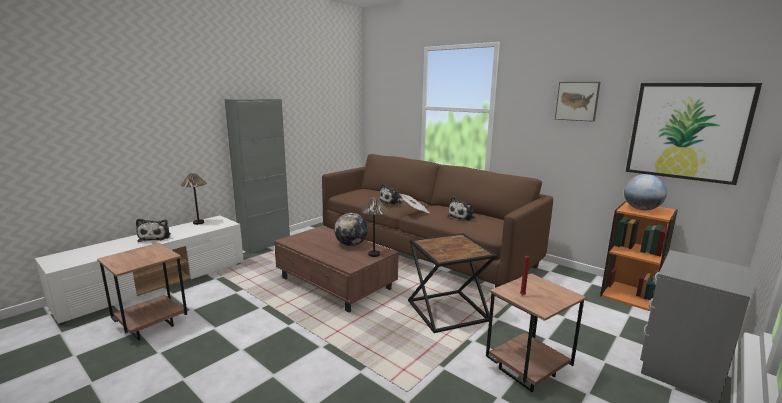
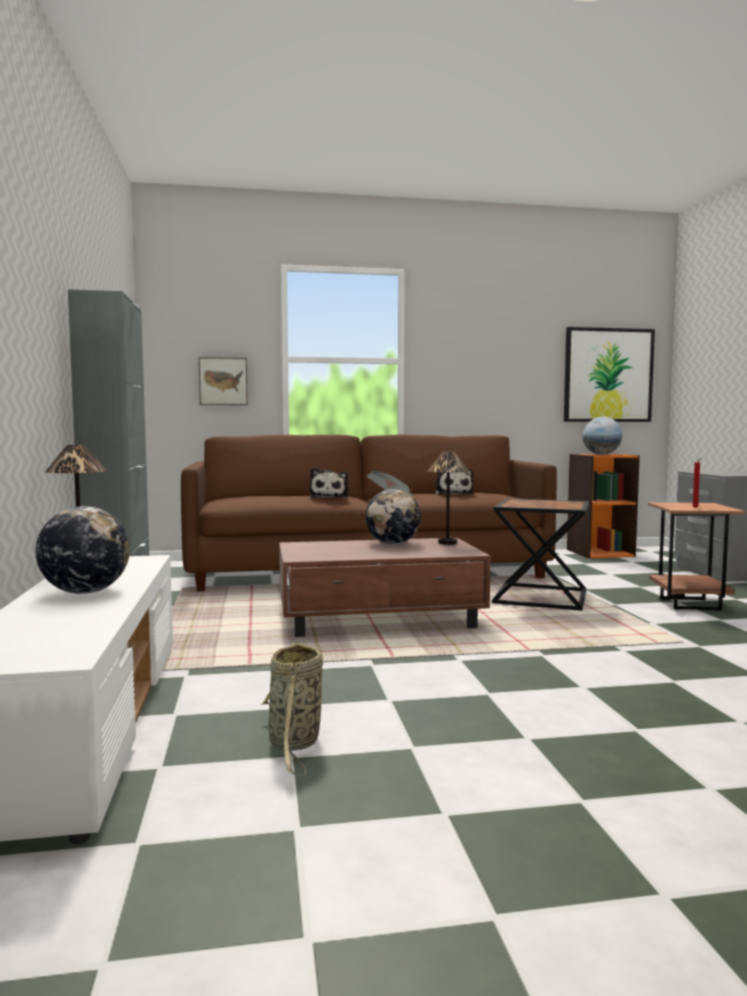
camera: 50 degrees left, 10 degrees down
brown side table [97,243,187,341] -> basket [260,641,323,776]
plush toy [136,219,171,242] -> globe [36,506,130,594]
picture [555,82,601,122] -> picture moved to [199,357,248,405]

